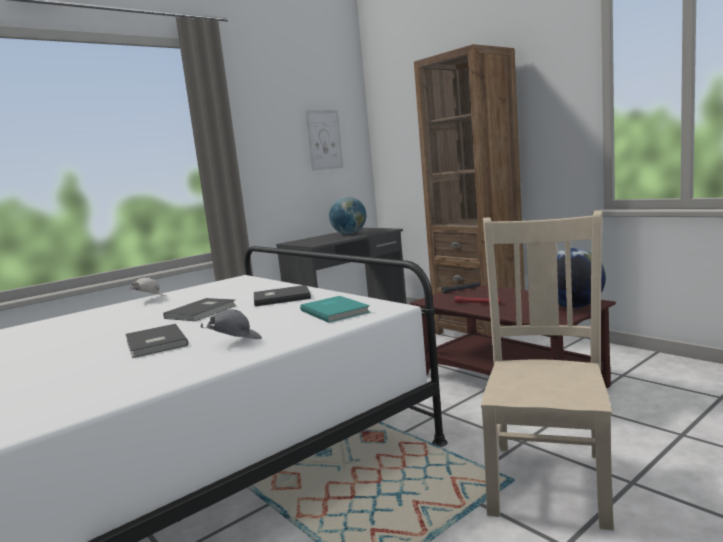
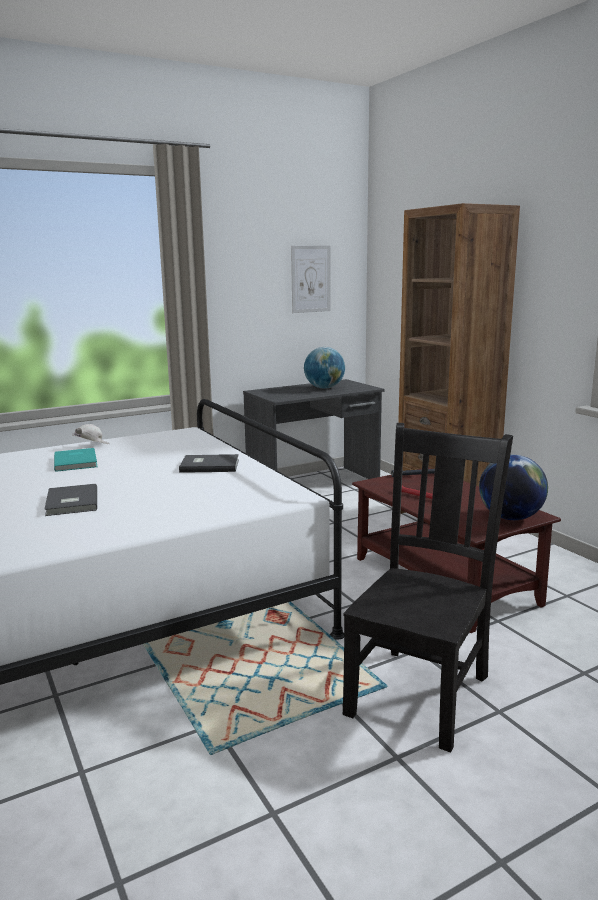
camera: 10 degrees right, 5 degrees up
grey book [163,298,236,321] -> none
grey cap [200,309,262,339] -> none
turquoise book [300,296,370,323] -> turquoise book moved to [54,448,98,472]
beige chair [481,211,614,531] -> black chair [343,423,513,753]

